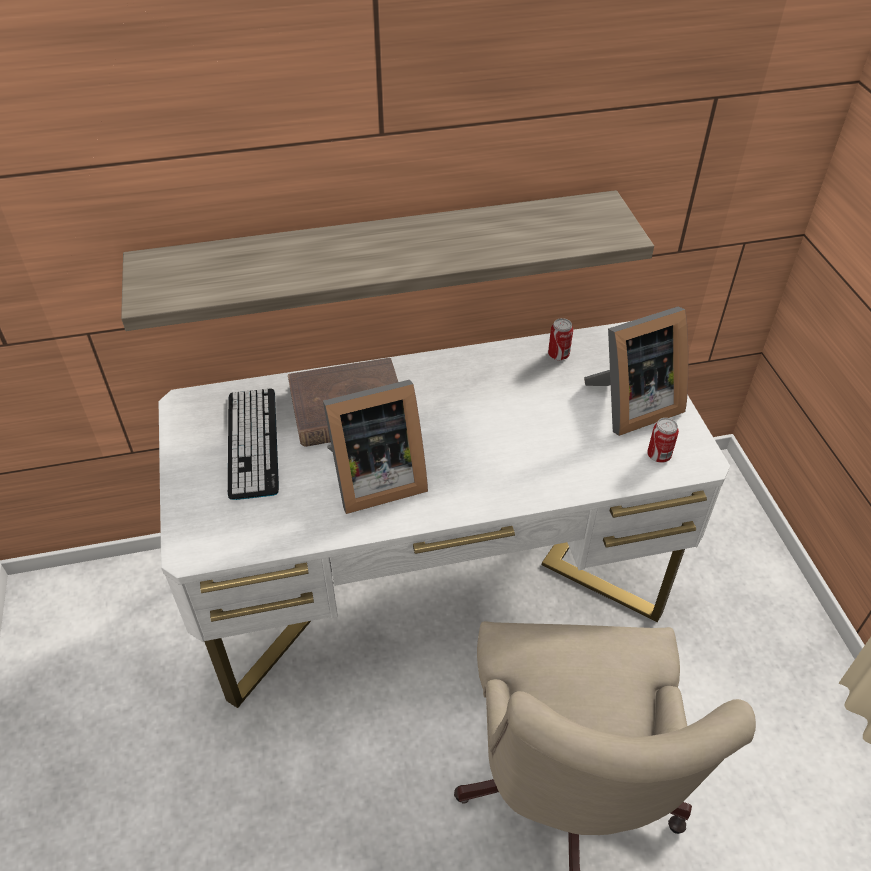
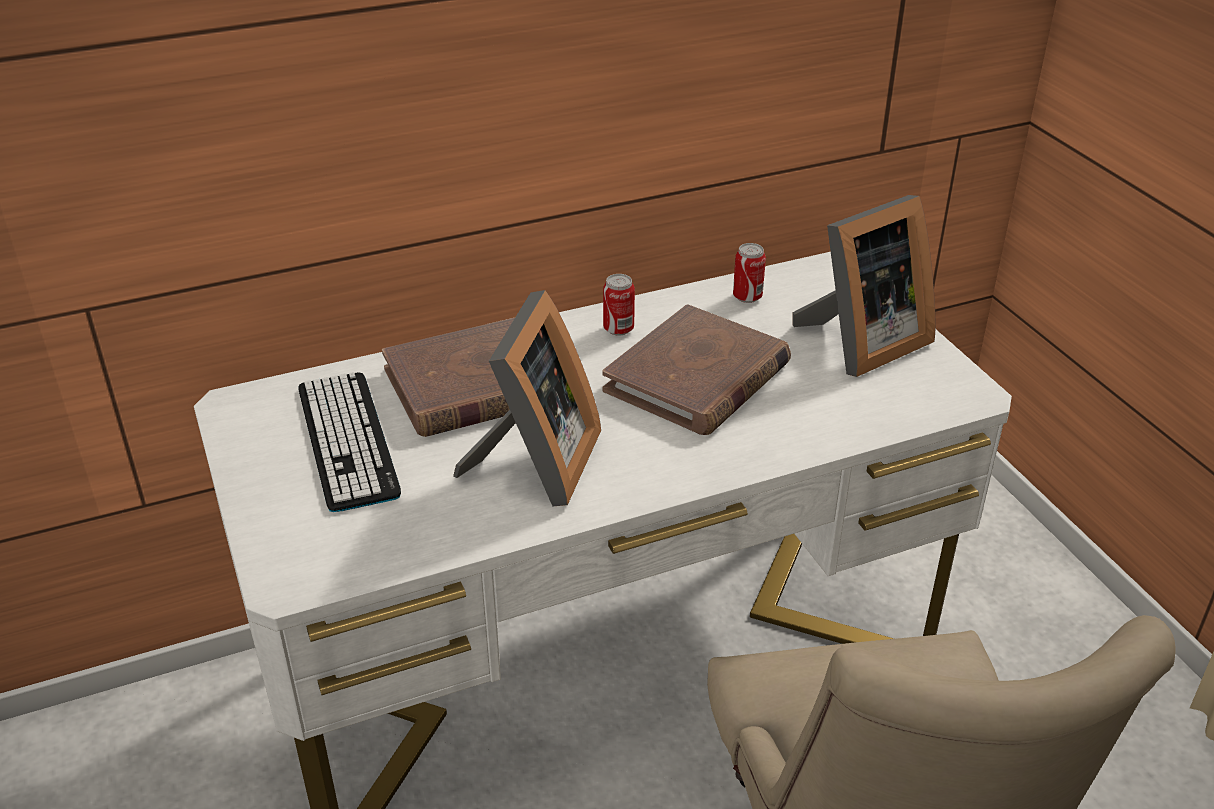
camera: 10 degrees left, 10 degrees down
shelf [121,190,654,331] -> none
picture frame [323,380,428,514] -> picture frame turned 45 degrees counterclockwise [453,290,601,506]
can [647,418,679,463] -> can moved to [603,274,635,336]
none -> brown book [602,304,791,435]

